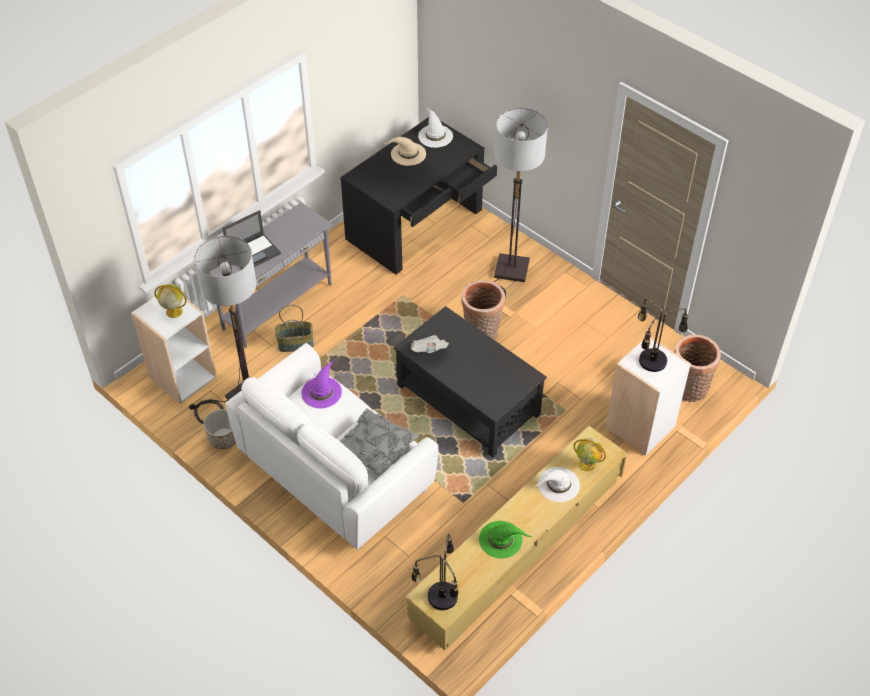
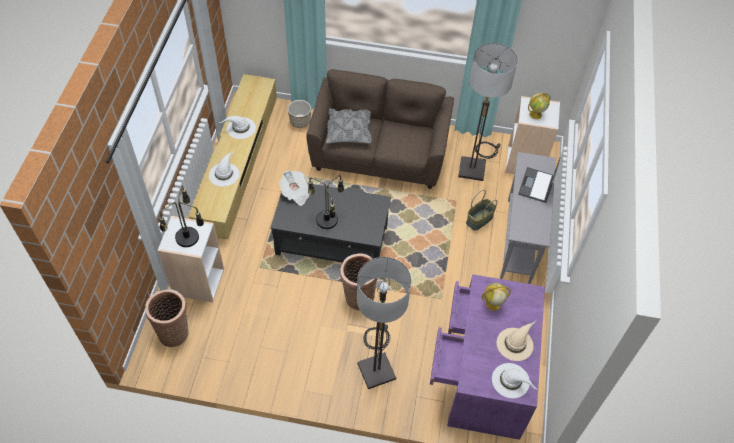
camera: 145 degrees right, 5 degrees up
planter [203,409,236,449] -> planter moved to [288,100,311,128]
white sofa [225,343,438,549] -> brown sofa [306,69,454,189]
purple hat [301,360,342,408] -> none
black desk [341,117,497,274] -> purple desk [430,274,545,440]
newspaper [411,335,449,353] -> newspaper moved to [279,170,309,206]
table lamp [412,534,458,610] -> table lamp moved to [308,175,344,229]
green hat [479,521,532,559] -> white hat [219,116,256,139]
globe [573,438,606,472] -> globe moved to [482,283,511,311]

